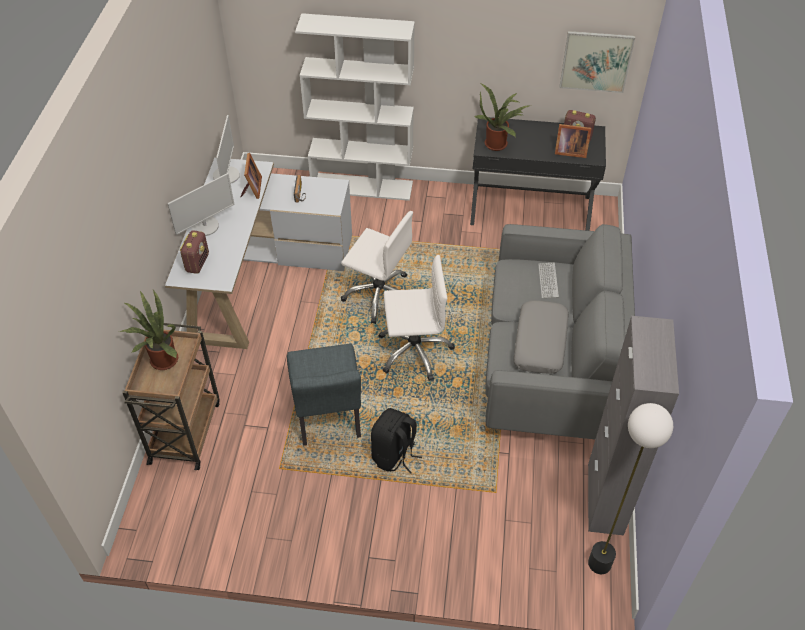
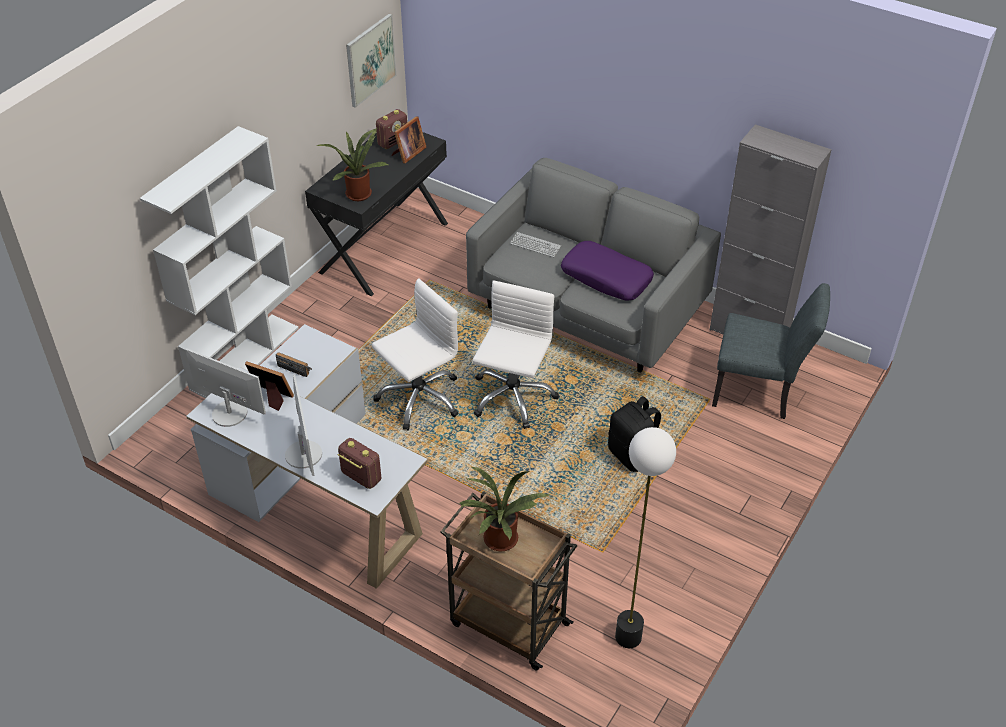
camera: 65 degrees left, 5 degrees down
grey chair [287,343,361,445] -> grey chair moved to [712,283,830,419]
grey pillow [514,300,569,374] -> purple pillow [561,241,654,301]
floor lamp [588,403,673,574] -> floor lamp moved to [615,427,676,648]

